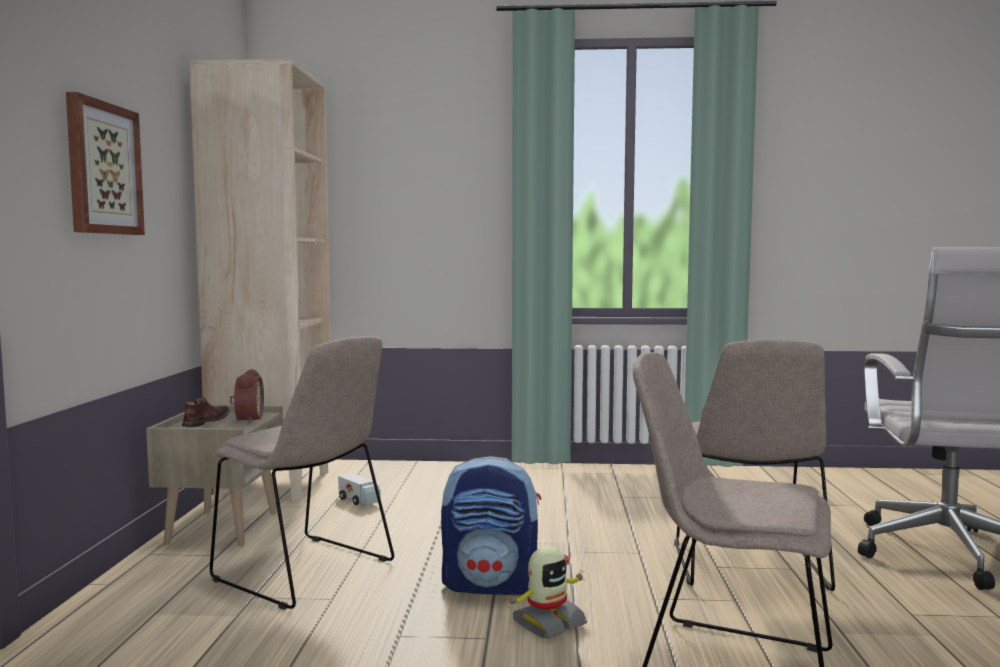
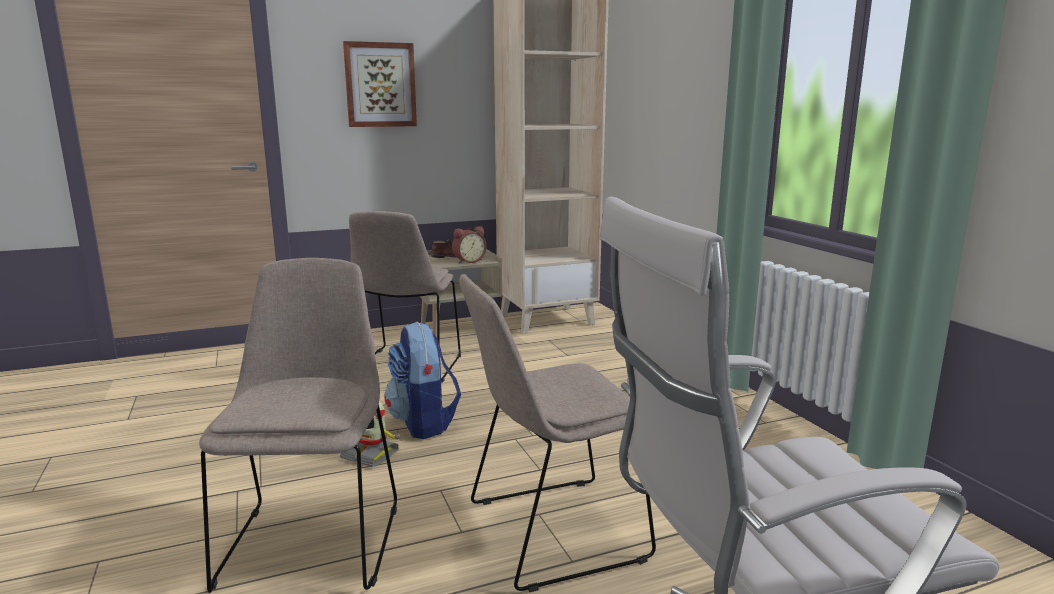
camera: 65 degrees right, 10 degrees up
toy truck [338,473,381,505] -> none

